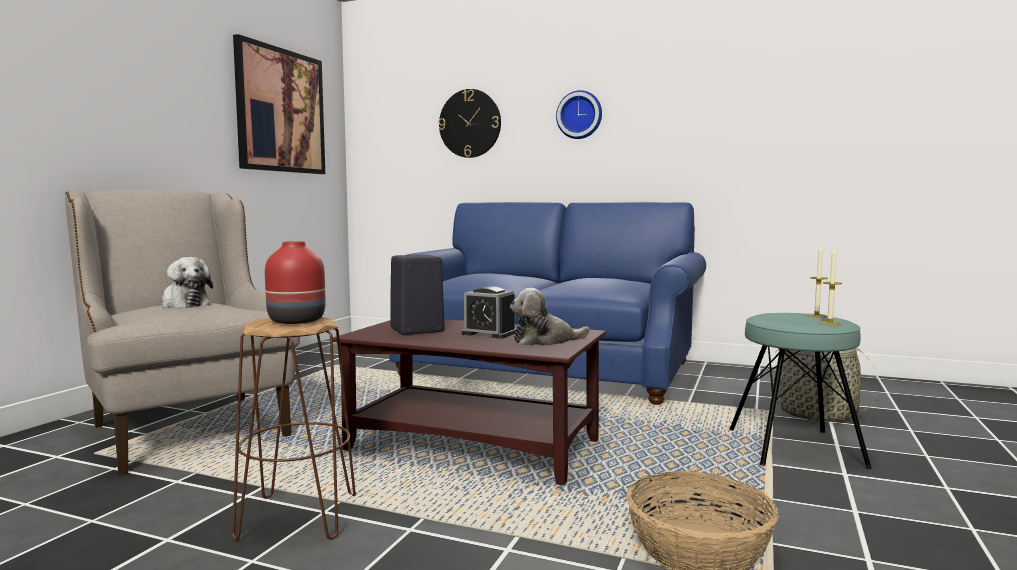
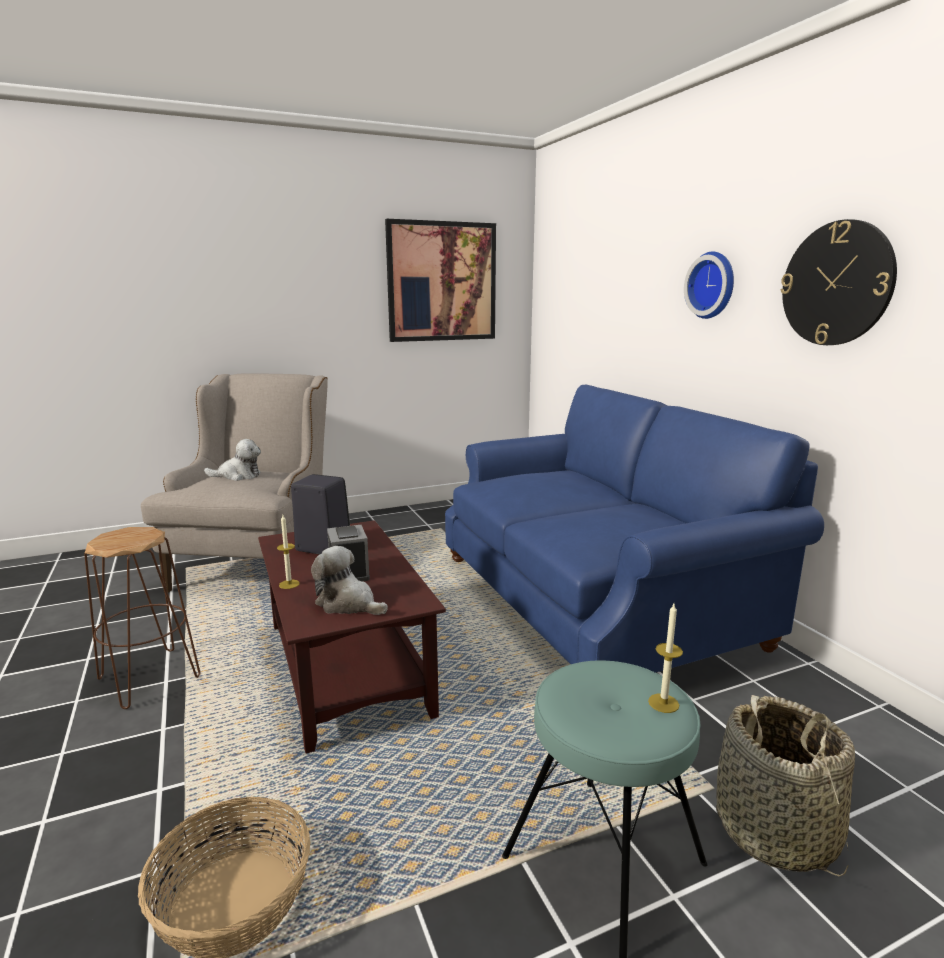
camera: 45 degrees right, 10 degrees up
plush toy [162,257,213,308] -> plush toy turned 90 degrees counterclockwise [204,439,261,481]
red vase [265,241,325,324] -> none
wall clock [438,89,501,158] -> wall clock moved to [780,219,897,345]
candle [819,248,842,325] -> candle moved to [277,515,300,589]

